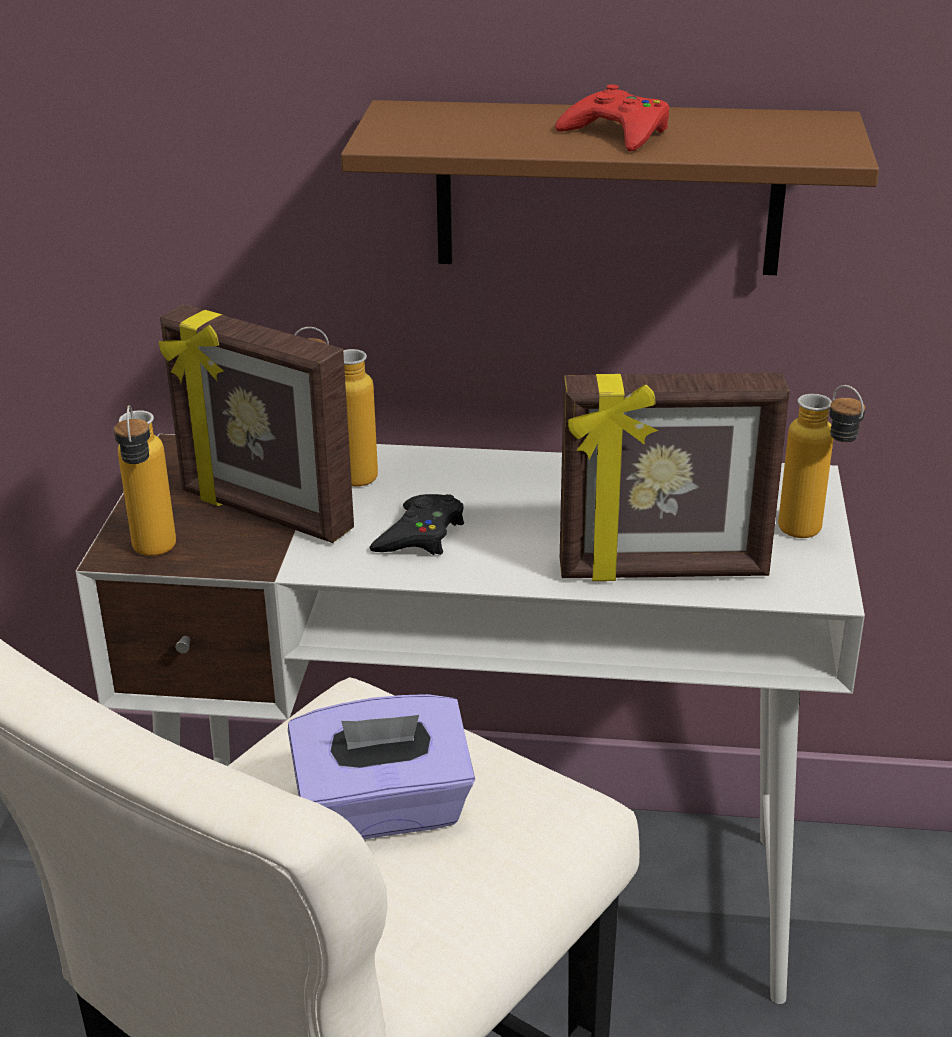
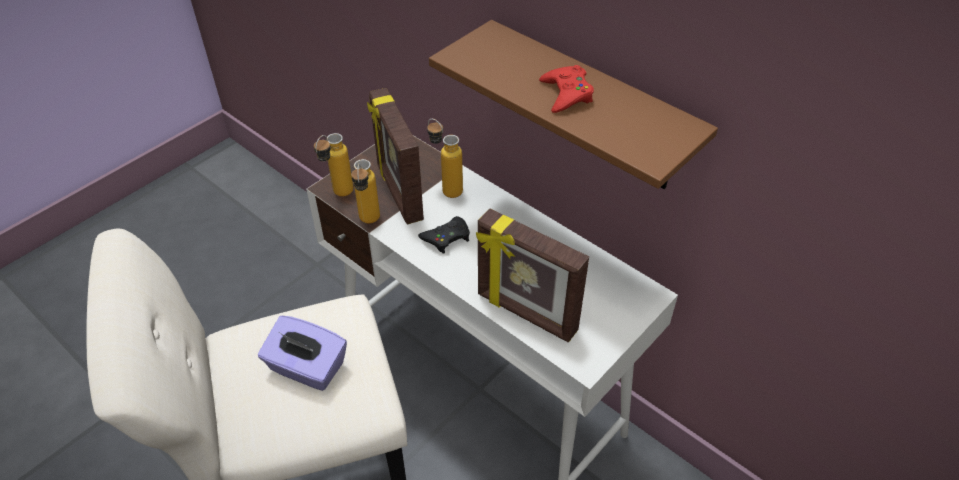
camera: 35 degrees right, 15 degrees up
bottle [778,385,865,538] -> bottle moved to [351,159,380,223]

